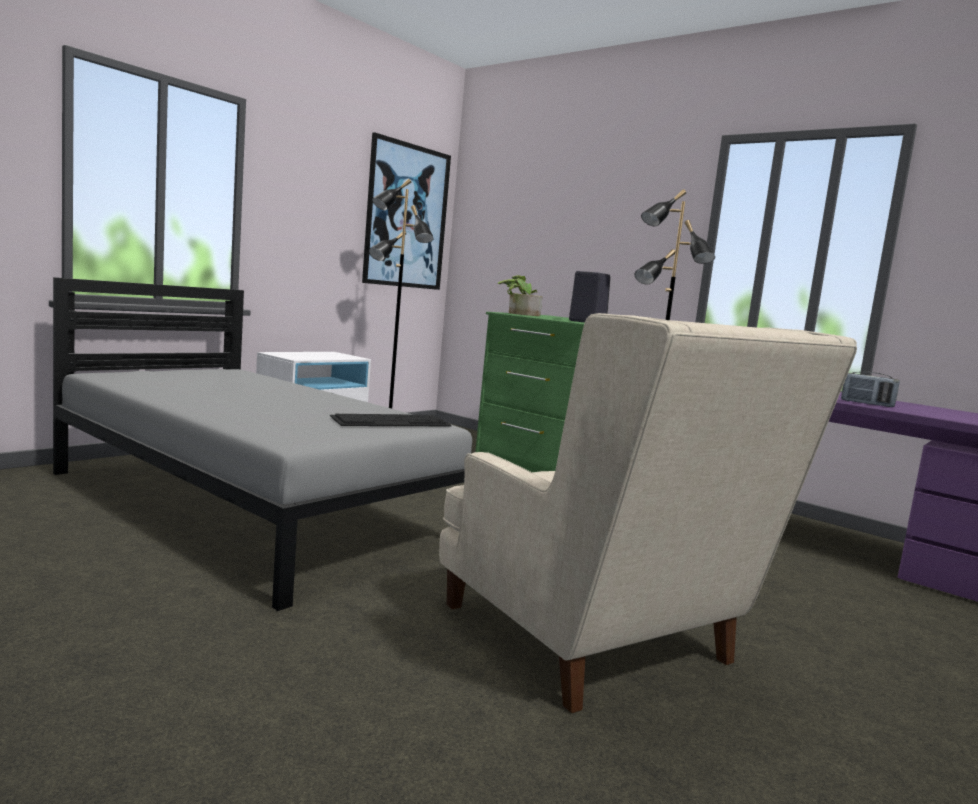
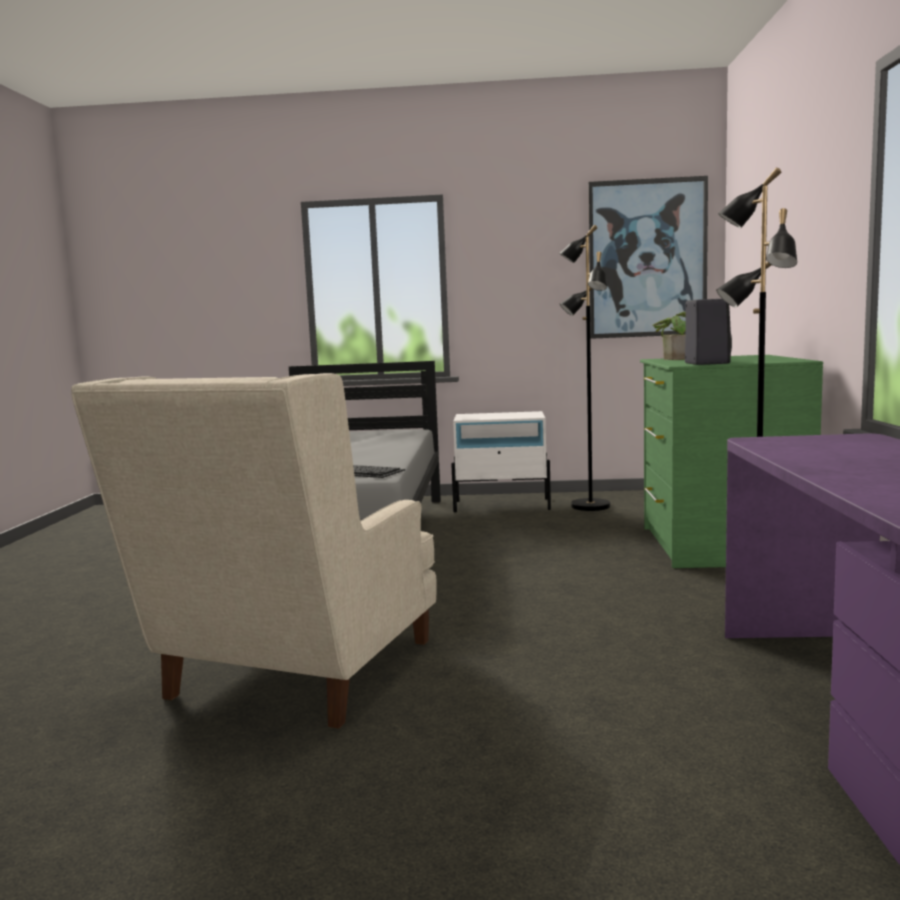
camera: 55 degrees right, 0 degrees up
radio [841,372,900,407] -> none

